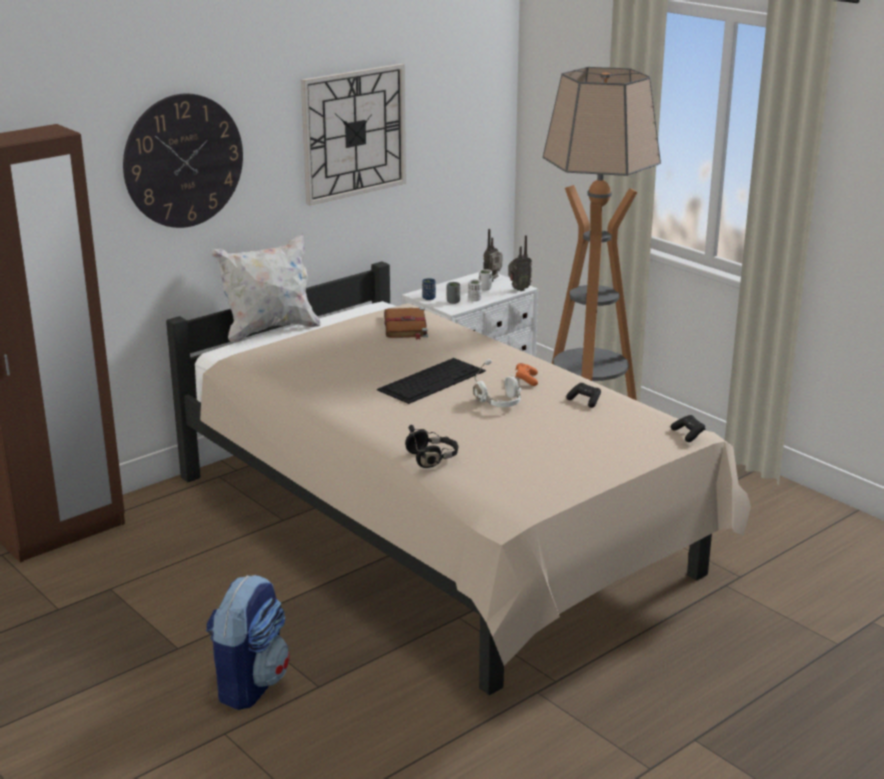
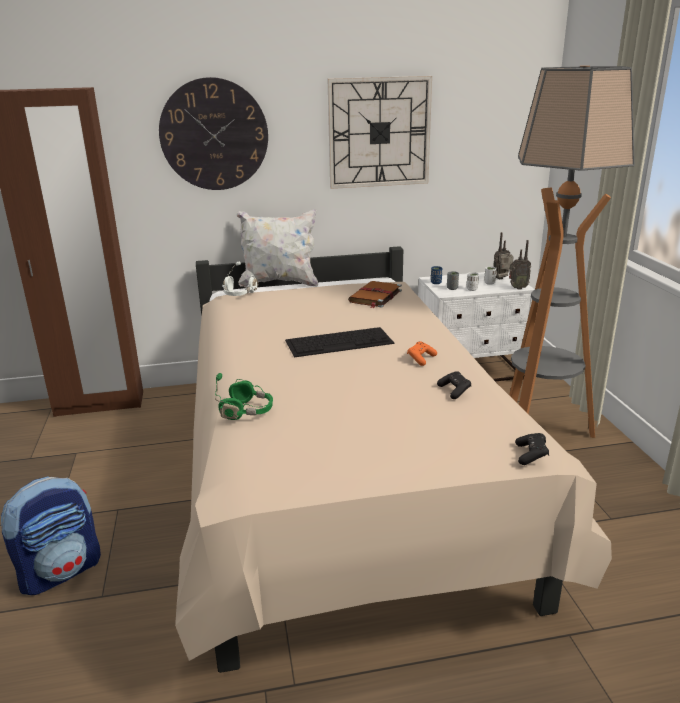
camera: 30 degrees right, 0 degrees up
black headphones [405,425,459,468] -> green headphones [215,373,273,420]
white headphones [473,359,521,407] -> white headphones moved to [222,262,258,296]

